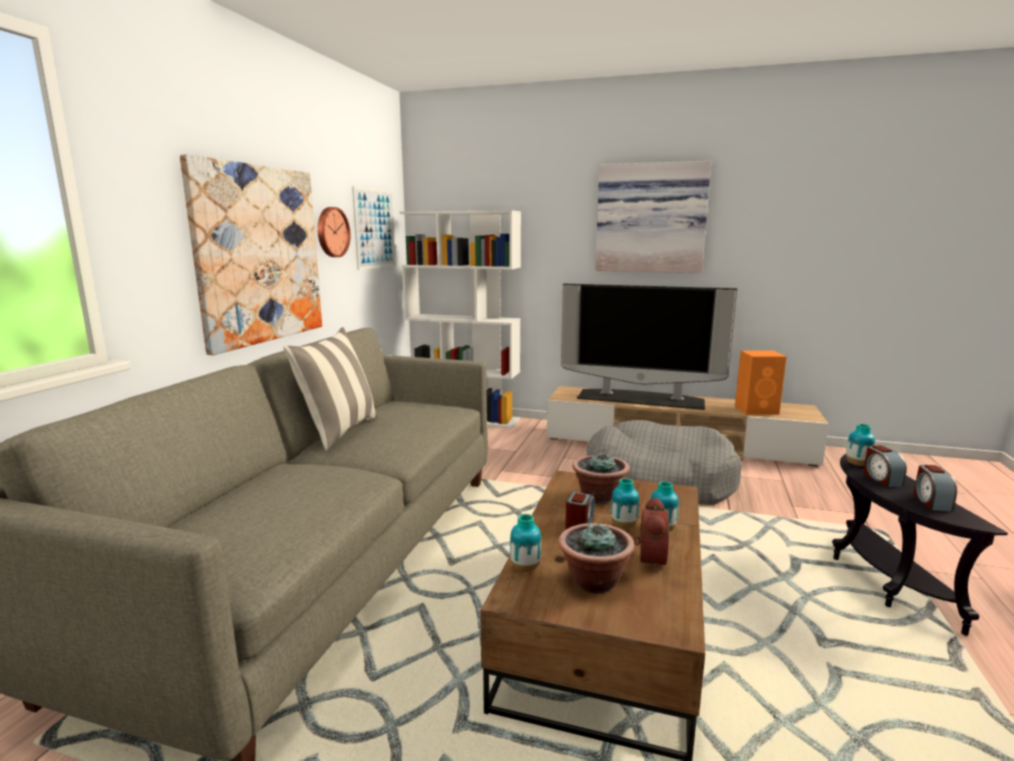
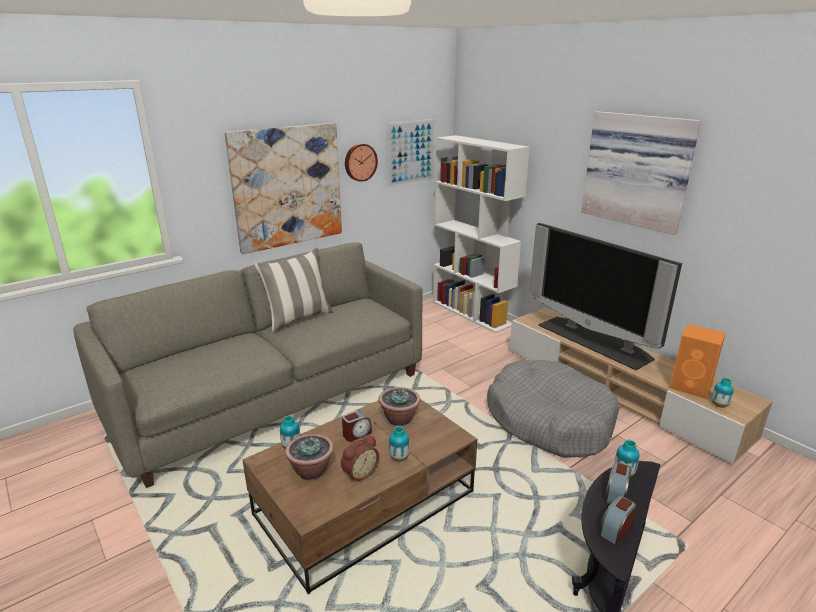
camera: 35 degrees right, 10 degrees up
vase [611,478,639,529] -> vase moved to [712,378,734,408]

